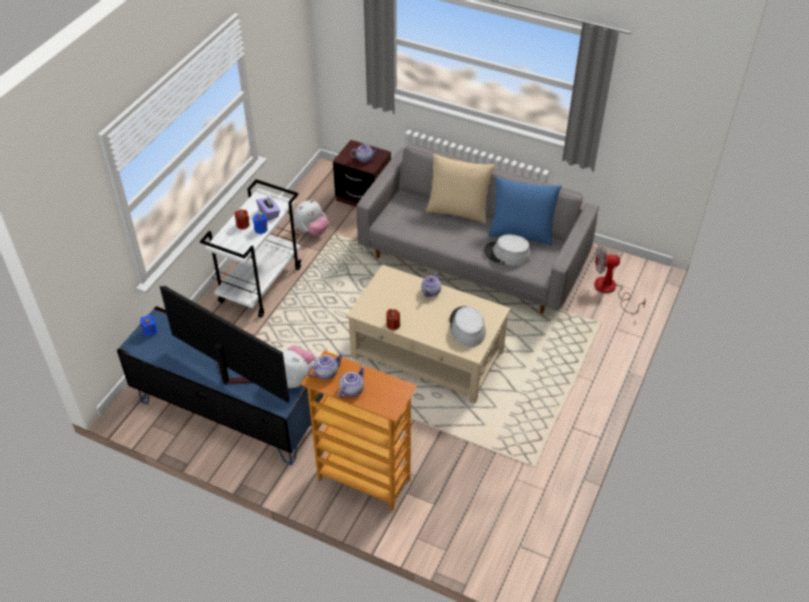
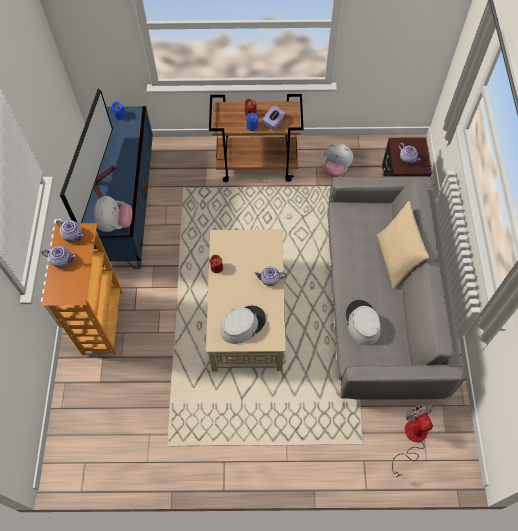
camera: 65 degrees right, 15 degrees up
white cart [200,179,302,318] -> brown cart [209,94,304,182]
blue pillow [488,177,562,245] -> none

